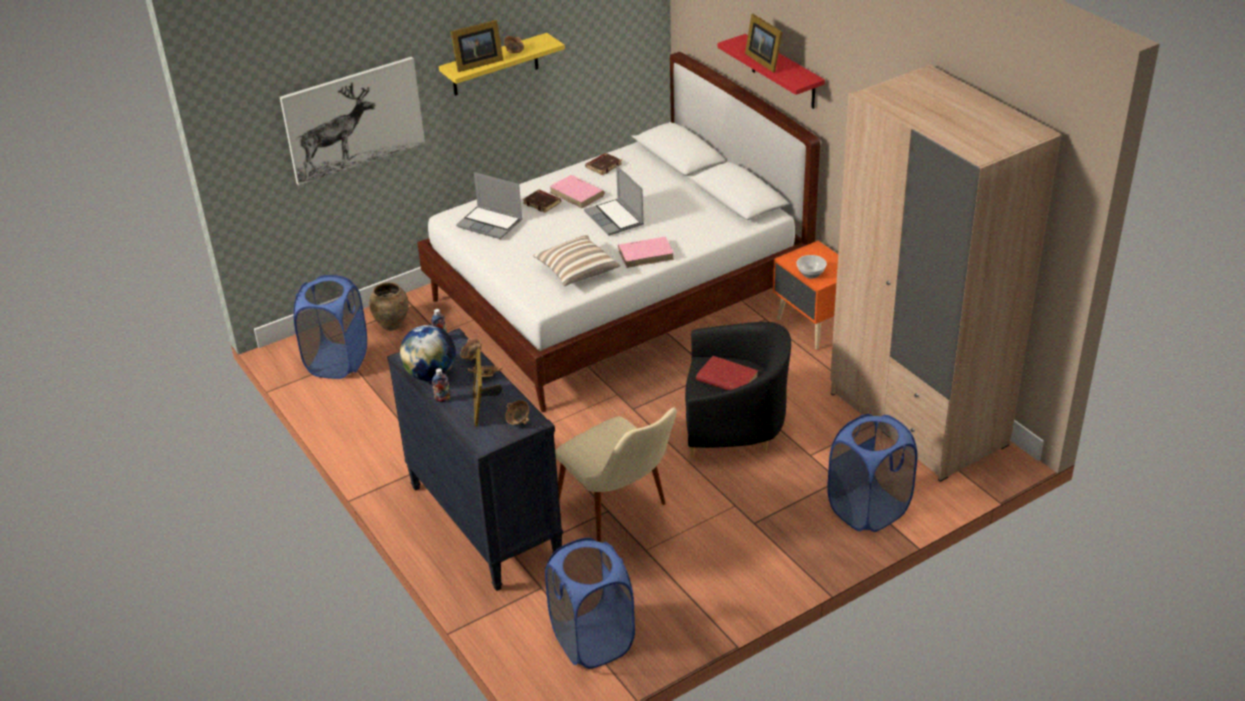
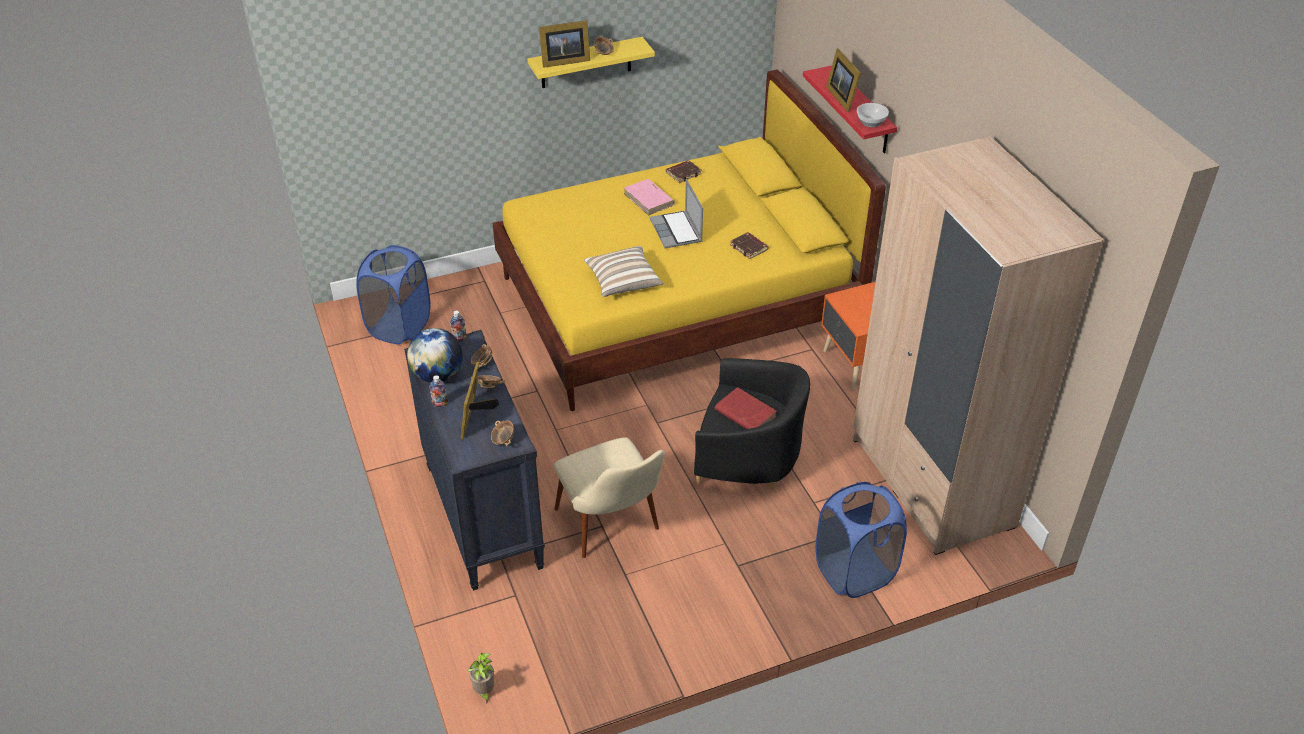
camera: 10 degrees right, 5 degrees up
picture [280,57,425,185] -> none
brown vase [369,282,409,331] -> none
white bed [417,52,820,412] -> yellow bed [493,69,886,411]
laptop [456,172,523,239] -> none
brown book [523,190,561,213] -> brown book moved to [730,232,769,259]
blue laundry basket [545,538,635,669] -> none
pink book [618,237,674,268] -> none
bowl [796,255,827,278] -> bowl moved to [857,103,889,127]
none -> potted plant [467,653,494,703]

